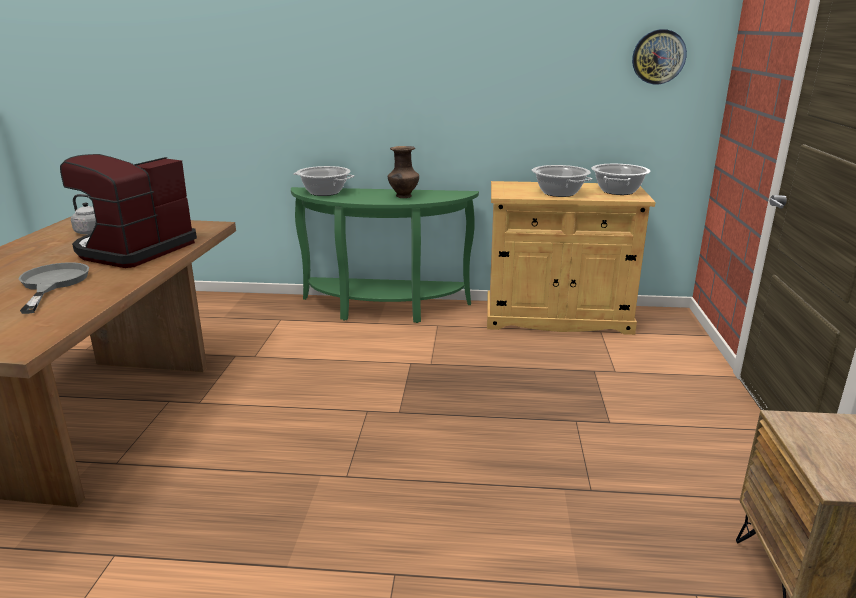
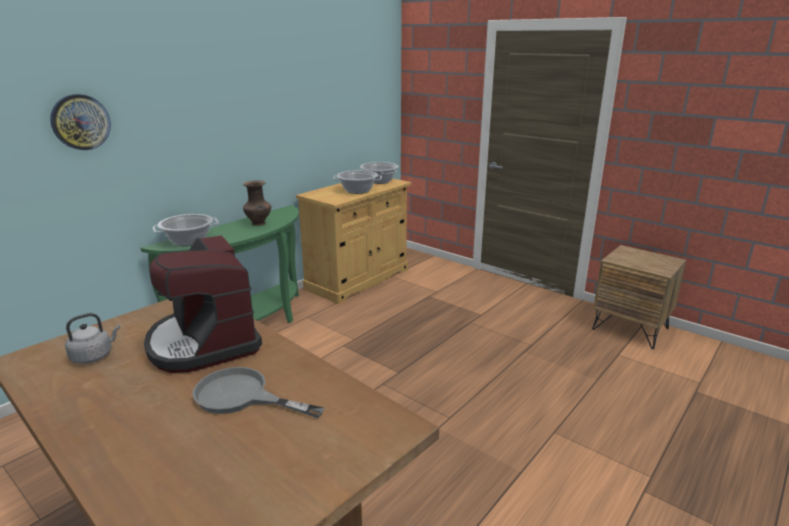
camera: 55 degrees left, 0 degrees up
wall clock [632,29,687,84] -> wall clock moved to [50,94,111,150]

